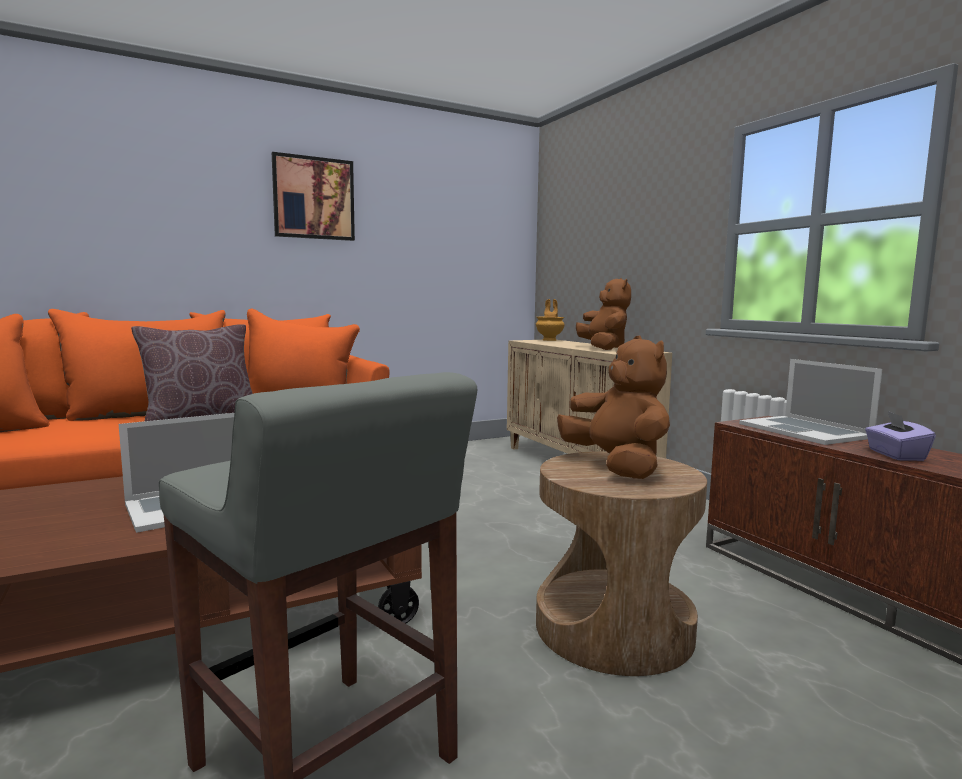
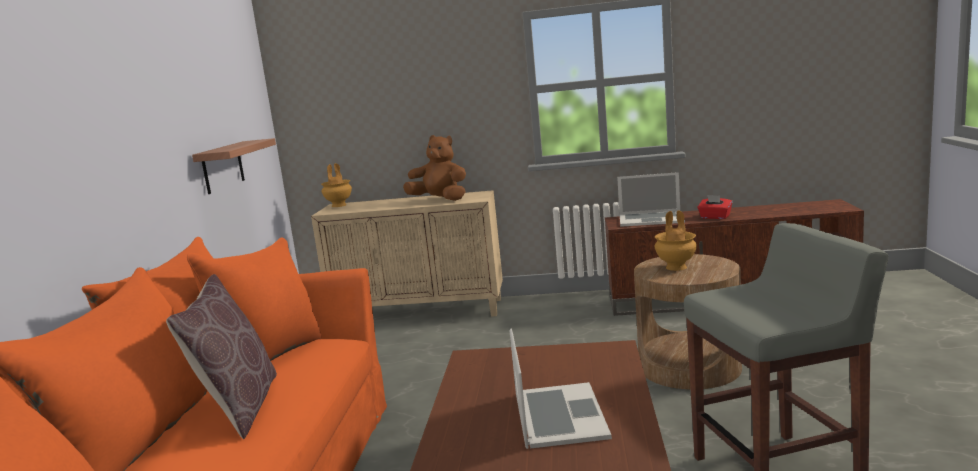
camera: 55 degrees left, 5 degrees up
picture [272,152,355,241] -> none
brown plush toy [557,335,670,479] -> brown vase [654,210,697,271]
purple tissue box [865,411,936,461] -> red tissue box [697,195,732,219]
none -> shelf [192,138,276,194]

